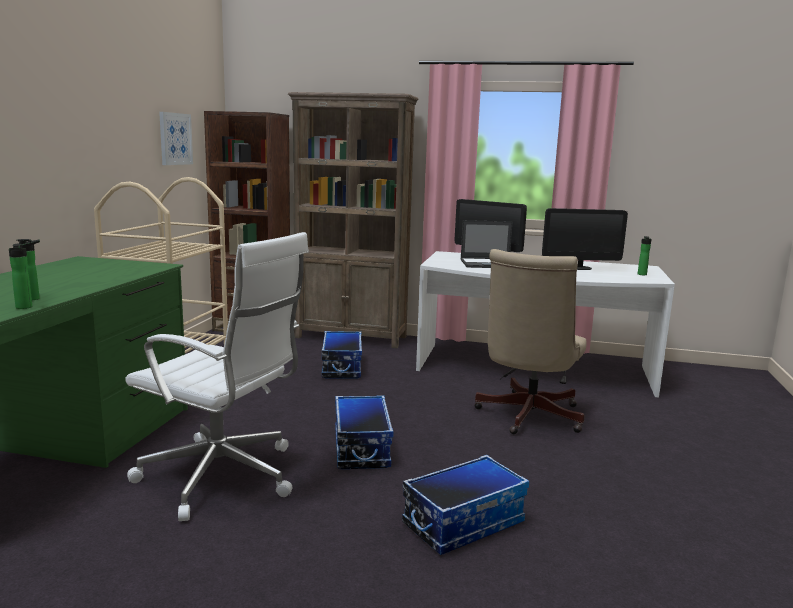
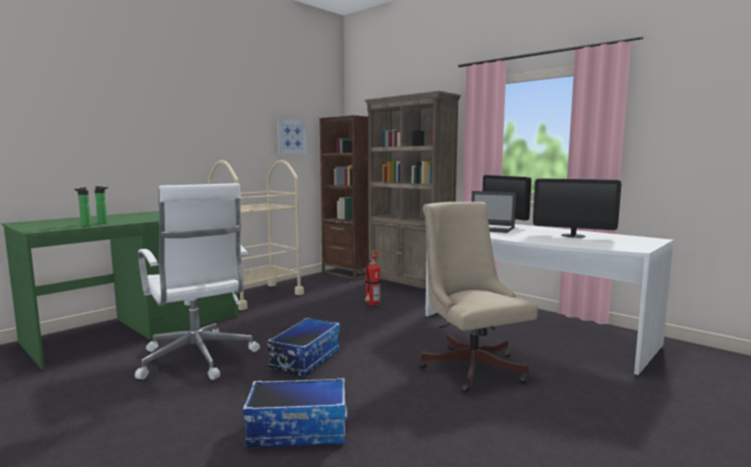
camera: 30 degrees right, 5 degrees down
storage box [322,331,362,379] -> fire extinguisher [365,250,381,306]
beige office chair [474,249,587,434] -> beige office chair turned 105 degrees clockwise [419,202,538,393]
bottle [638,236,651,275] -> none

